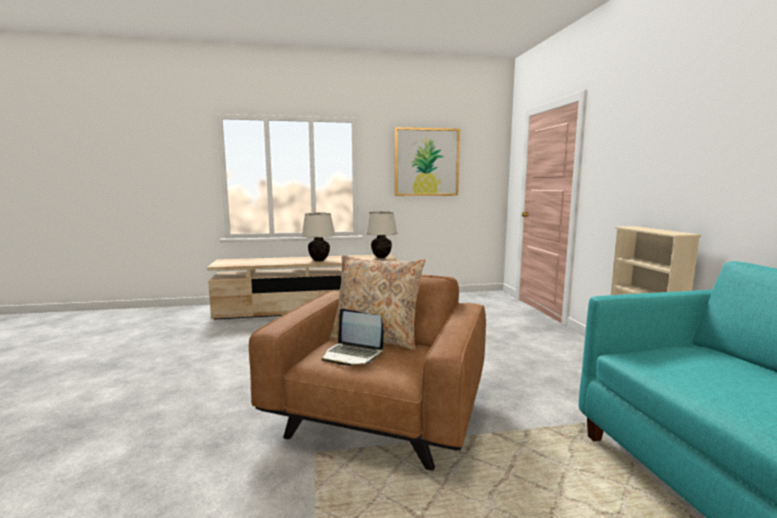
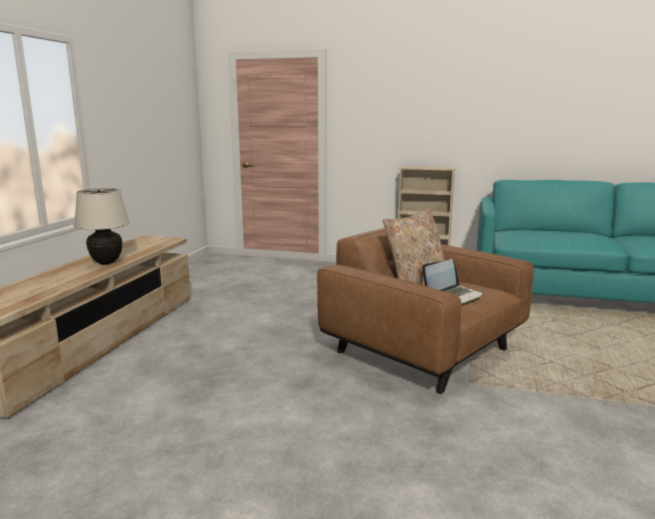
camera: 65 degrees left, 5 degrees up
beige table lamp [365,212,397,258] -> none
picture [394,127,460,196] -> none

